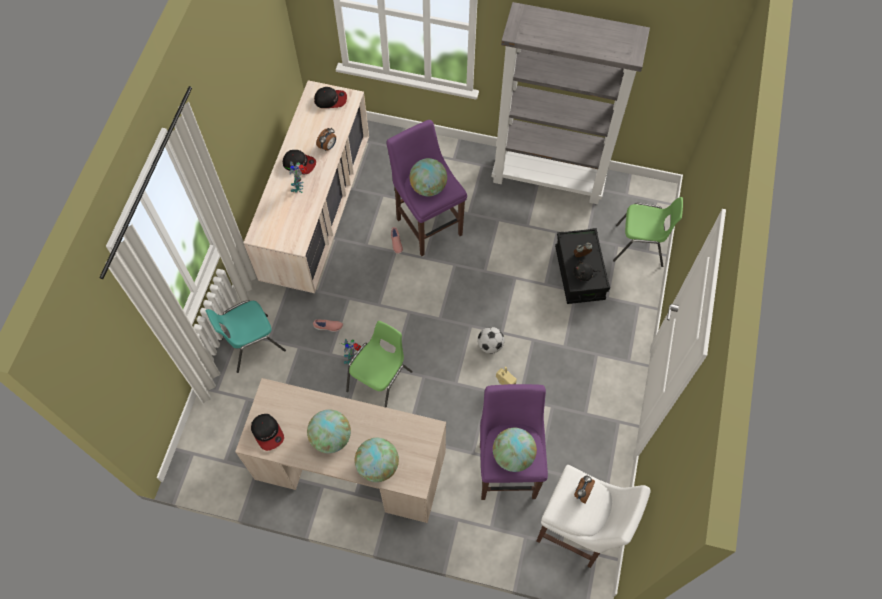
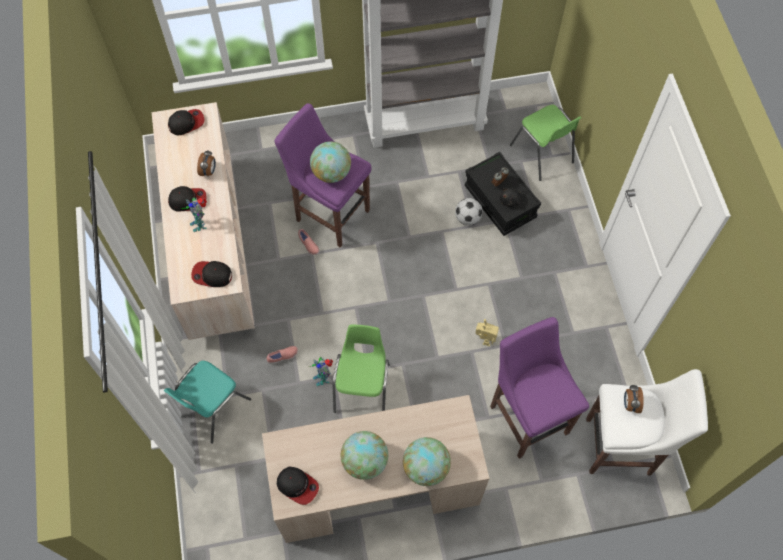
camera: 25 degrees left, 0 degrees up
football [478,327,504,354] -> football moved to [455,198,483,225]
globe [493,428,537,472] -> none
green chair [613,197,683,267] -> green chair turned 75 degrees clockwise [510,105,581,181]
none -> cap [191,261,232,287]

